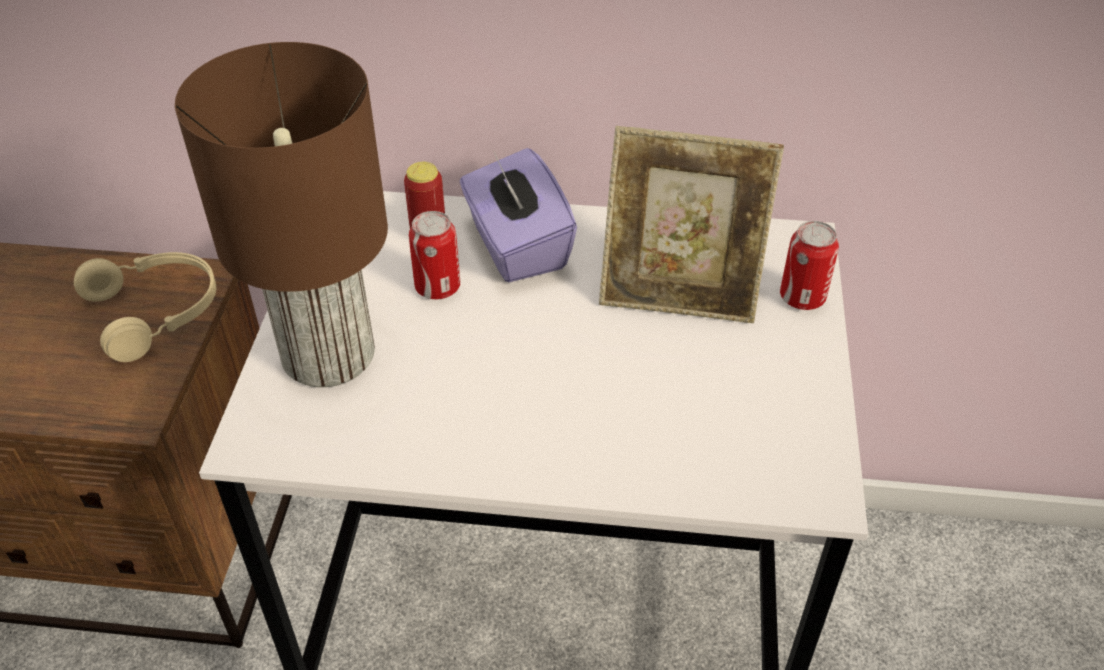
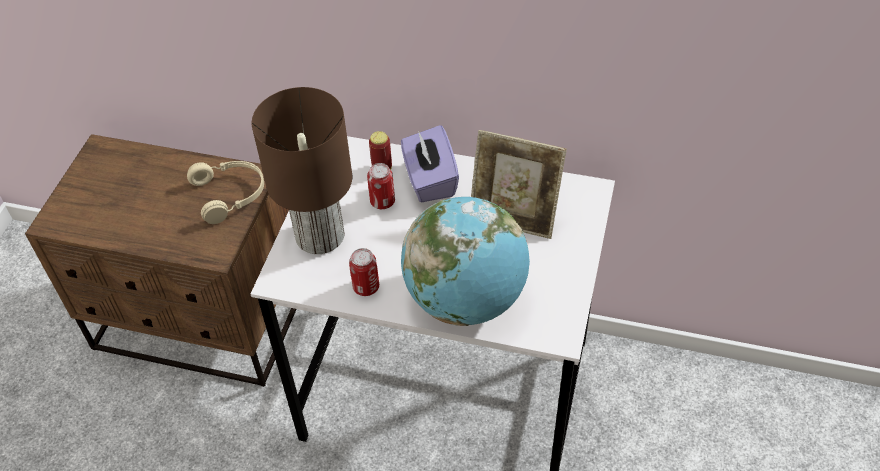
camera: 10 degrees right, 5 degrees up
can [780,221,839,310] -> can moved to [349,248,379,296]
none -> globe [401,197,530,326]

